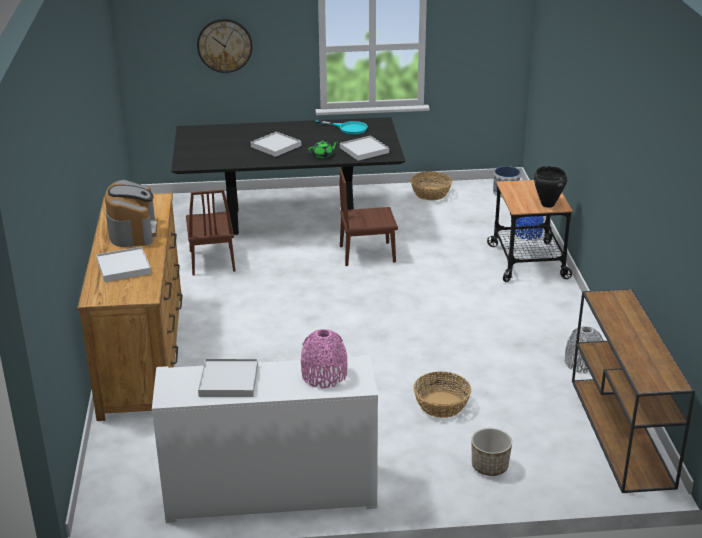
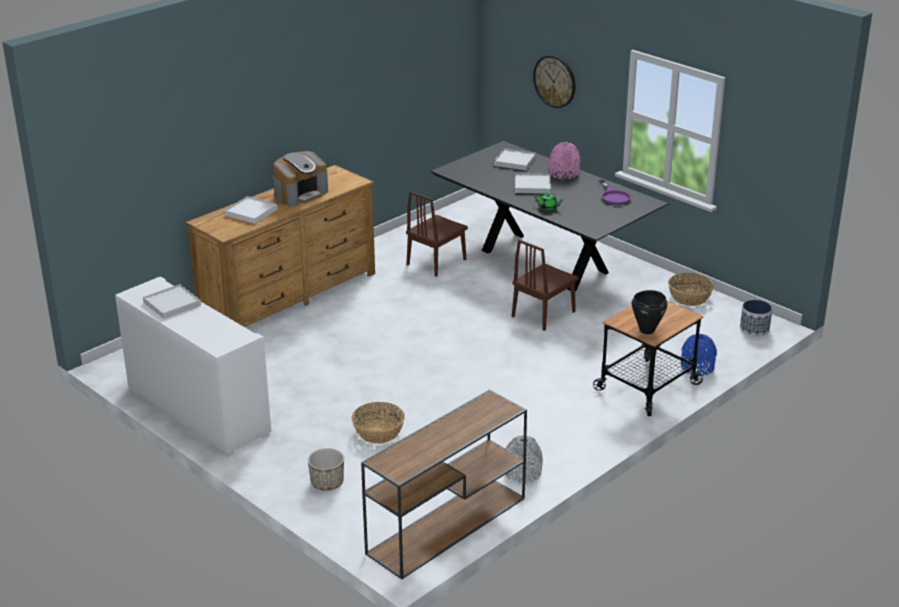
camera: 50 degrees right, 0 degrees up
pink vase [301,329,347,389] -> pink vase moved to [550,142,581,179]
turquoise frying pan [315,120,368,135] -> purple frying pan [599,179,631,205]
brown chair [339,169,398,266] -> brown chair turned 90 degrees counterclockwise [512,239,578,331]
white tray [340,136,389,161] -> white tray moved to [494,148,536,170]

